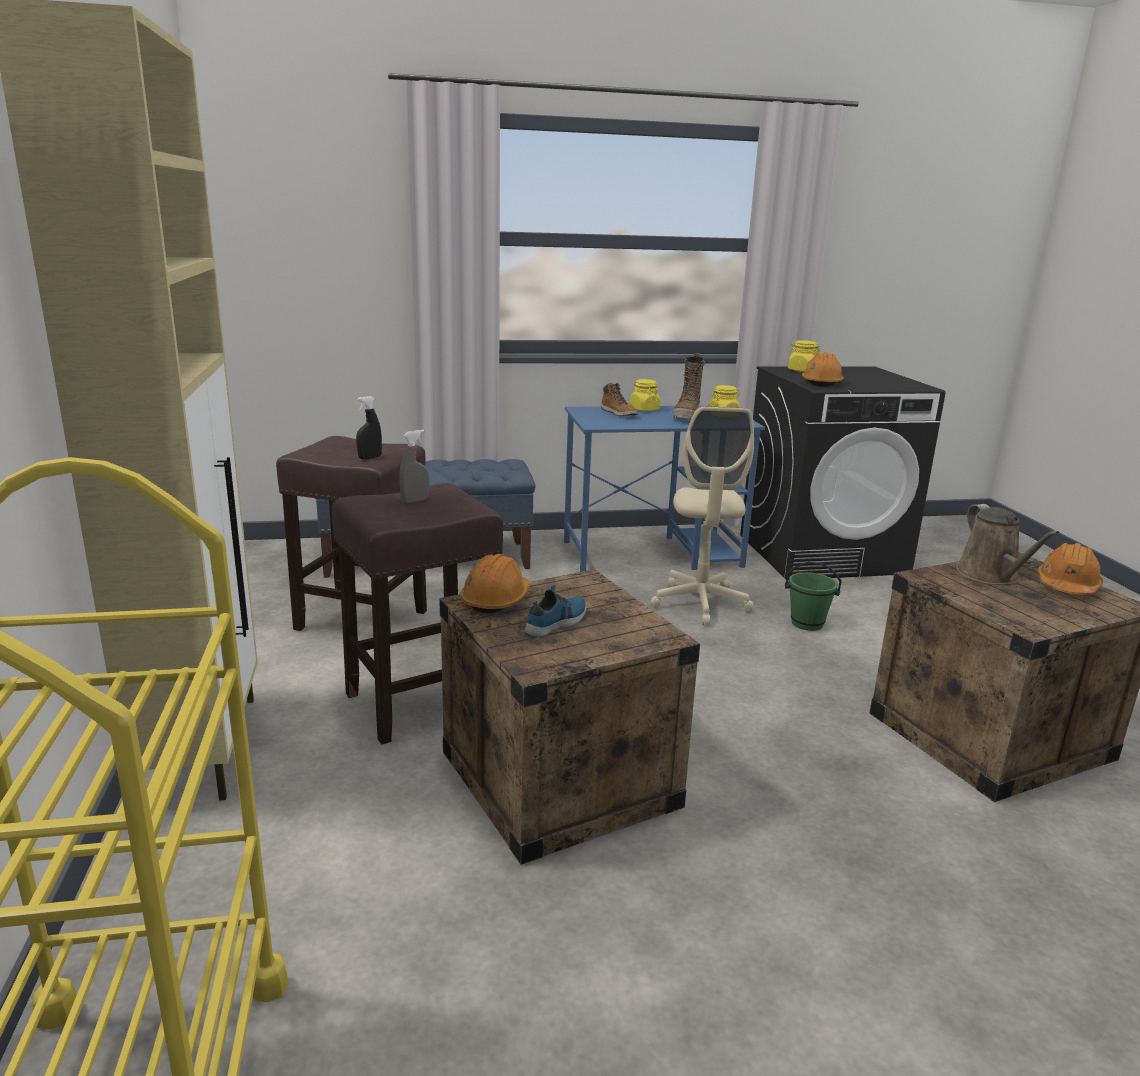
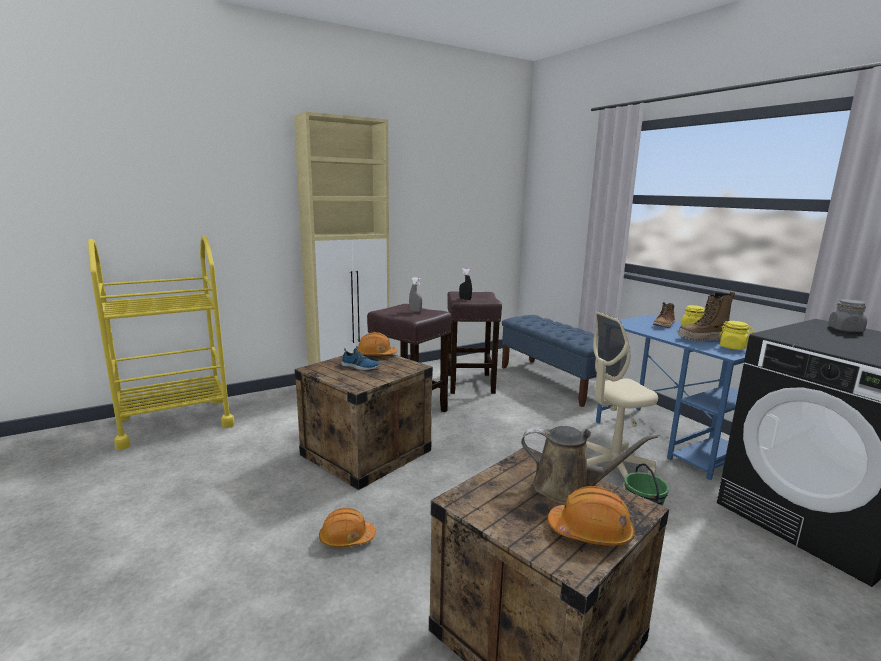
camera: 70 degrees right, 5 degrees down
yellow jar [788,340,820,372] -> grey jar [828,299,867,332]
orange hard hat [802,352,844,387] -> orange hard hat moved to [319,508,376,547]
brown watering can [956,504,1060,585] -> brown watering can turned 135 degrees counterclockwise [521,426,658,504]

